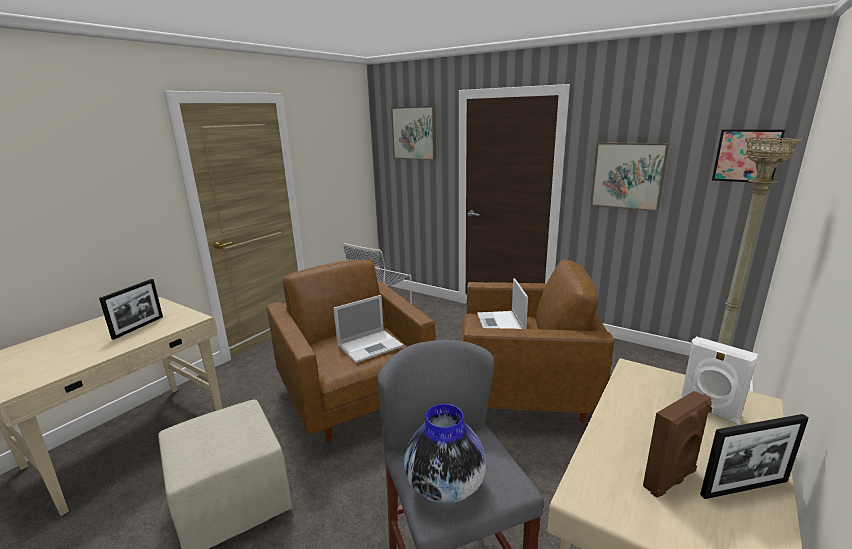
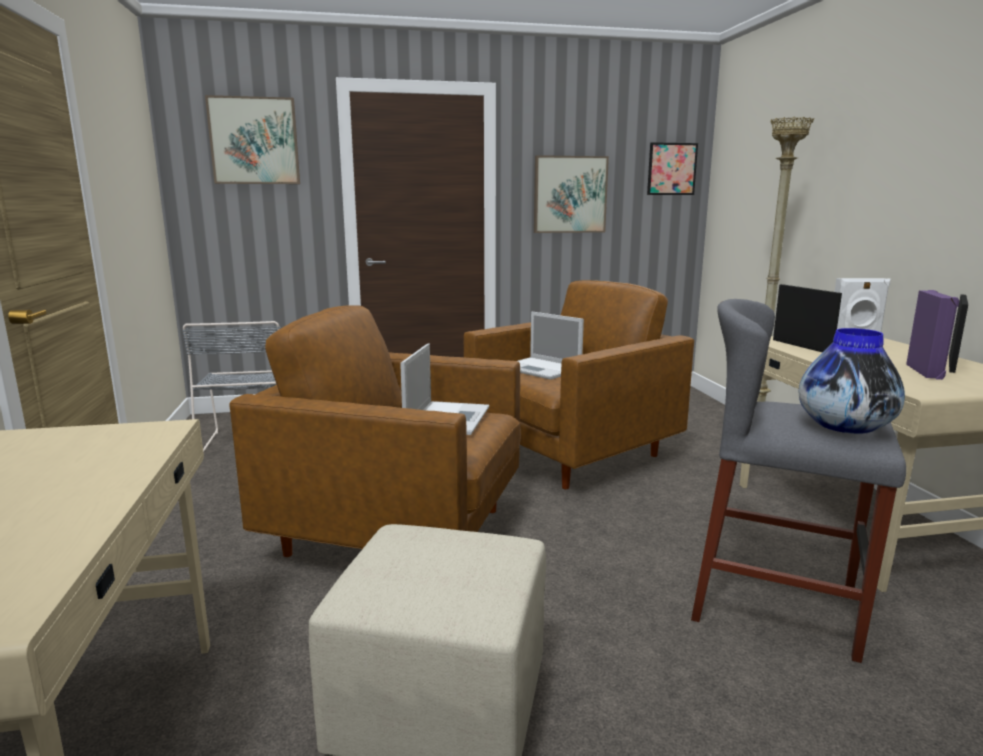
camera: 45 degrees left, 5 degrees down
picture frame [99,279,163,340] -> picture frame moved to [773,284,842,352]
brown speaker [643,391,712,498] -> purple speaker [906,290,959,380]

